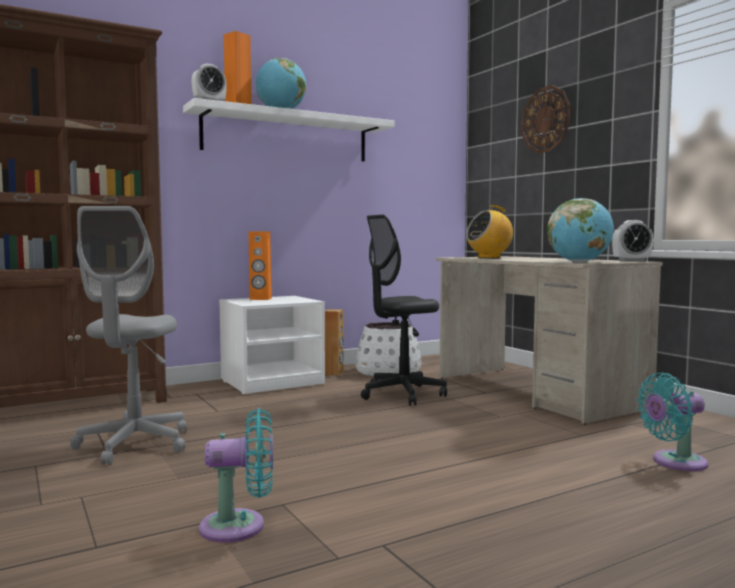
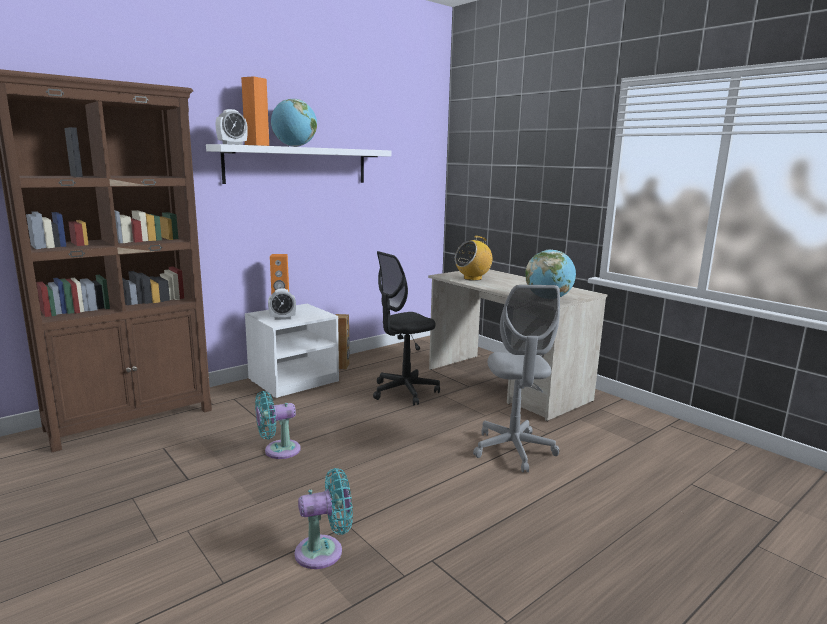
camera: 10 degrees left, 10 degrees up
grey office chair [70,206,187,465] -> grey office chair moved to [473,285,560,472]
white planter [355,322,421,376] -> none
wall clock [521,85,570,153] -> none
alarm clock [612,220,653,262] -> alarm clock moved to [268,289,296,320]
turquoise fan [637,373,708,471] -> turquoise fan moved to [255,391,301,459]

